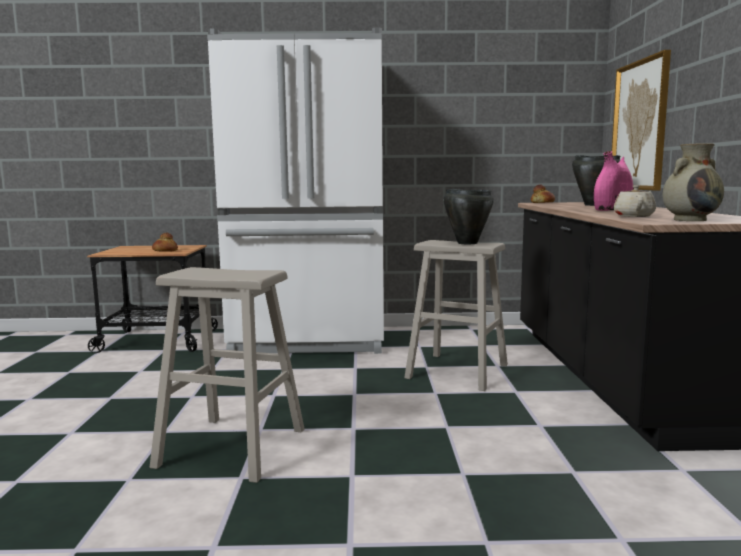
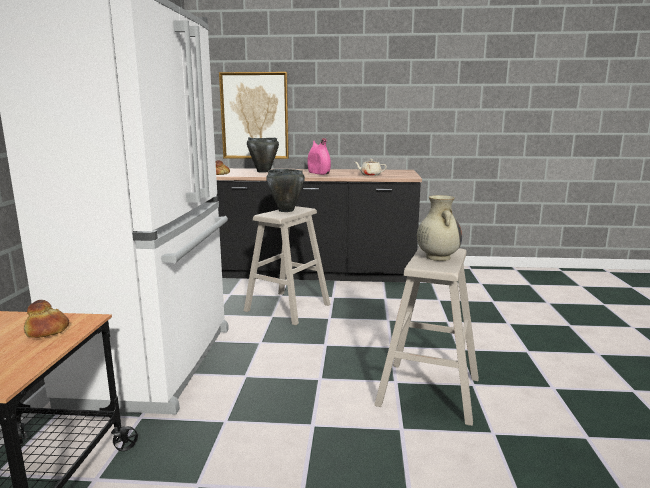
camera: 85 degrees left, 5 degrees up
beige vase [663,143,724,221] -> beige vase moved to [417,195,462,261]

